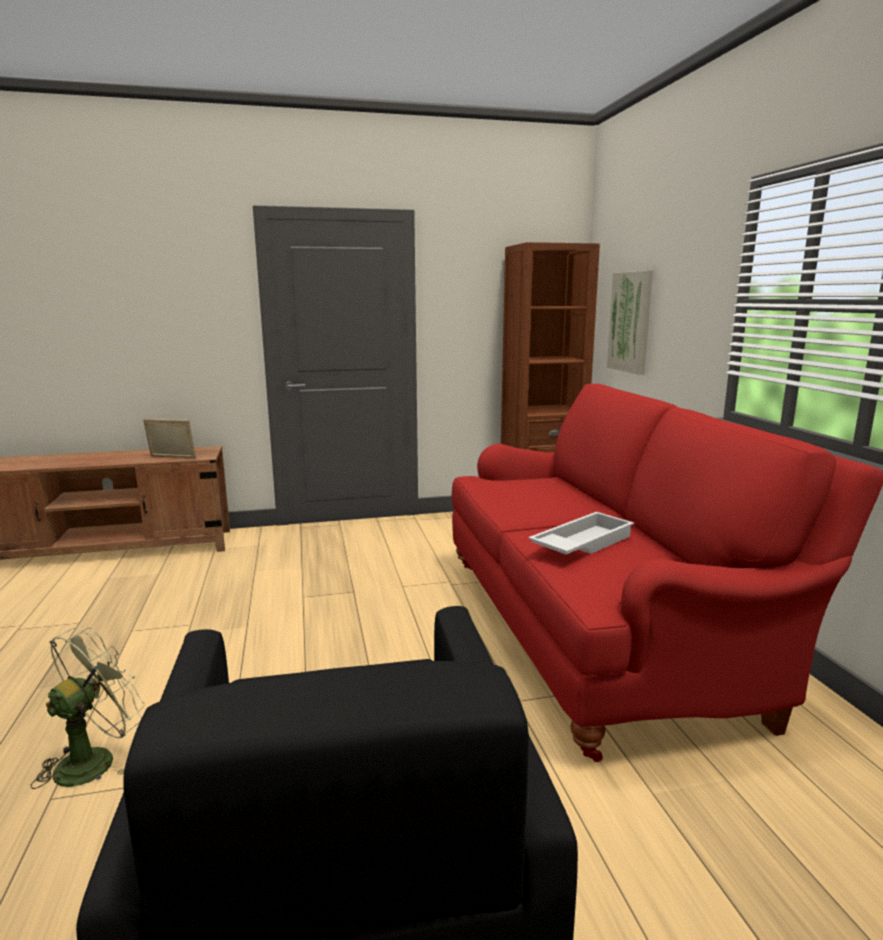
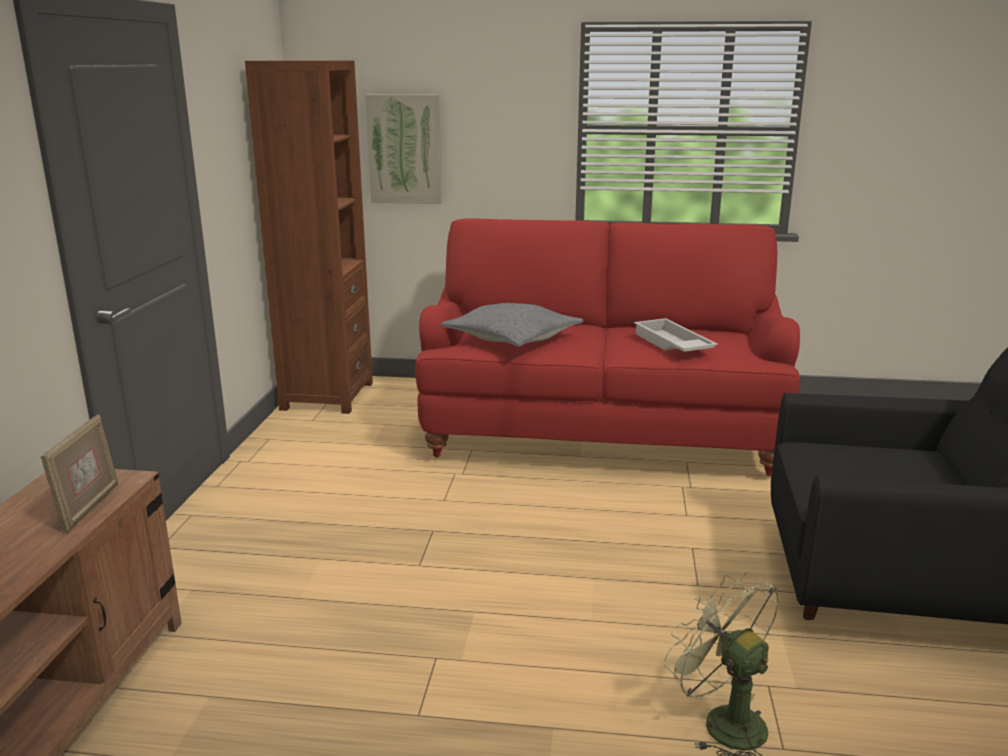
camera: 70 degrees left, 5 degrees up
picture frame [144,418,196,458] -> picture frame turned 150 degrees clockwise [41,414,118,533]
none -> grey pillow [441,303,584,347]

